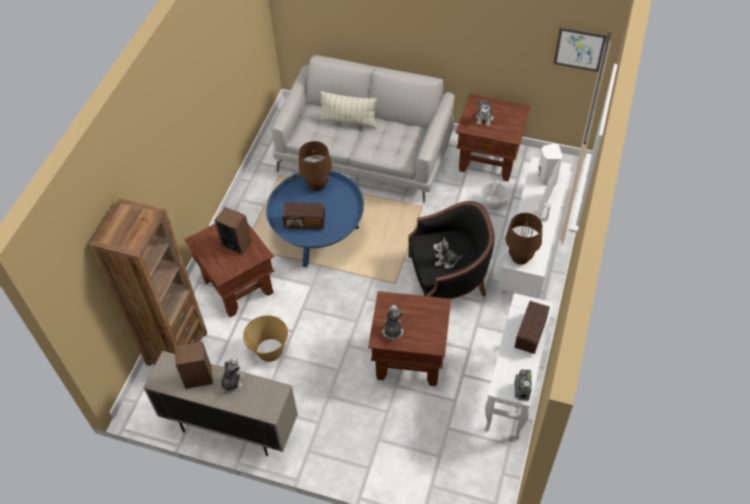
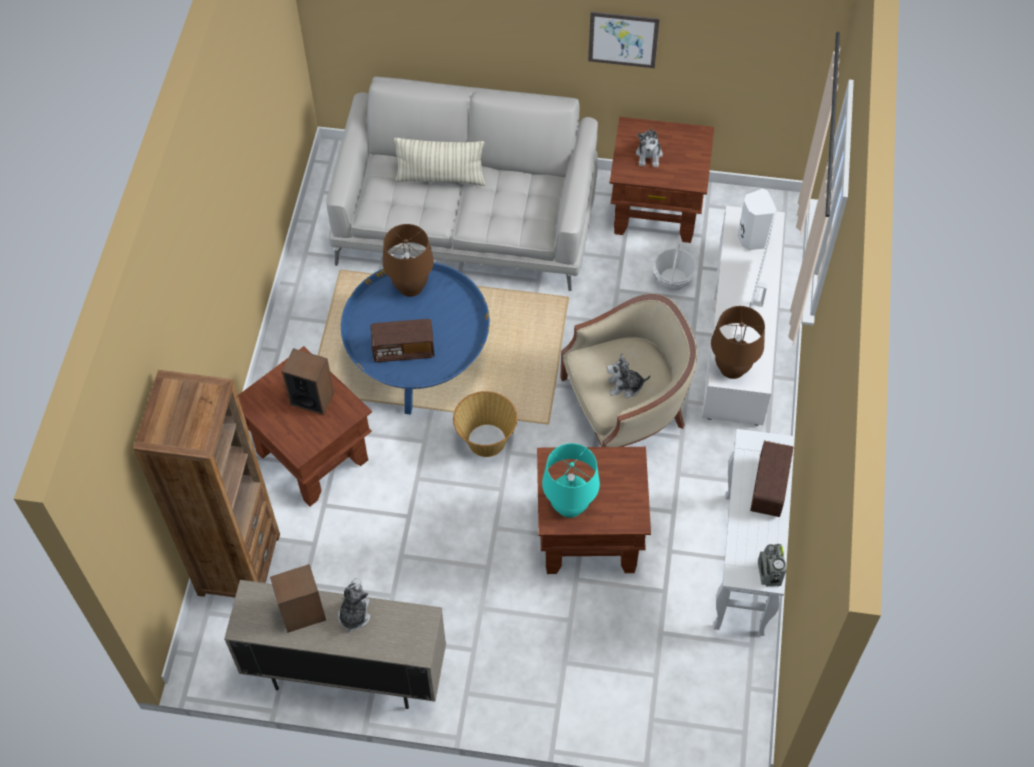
camera: 10 degrees left, 5 degrees up
basket [243,315,288,362] -> basket moved to [453,391,517,457]
plush toy [382,305,404,340] -> turquoise table lamp [542,443,600,518]
black armchair [408,201,494,299] -> beige armchair [560,294,697,447]
picture [553,27,607,72] -> picture moved to [588,11,660,68]

